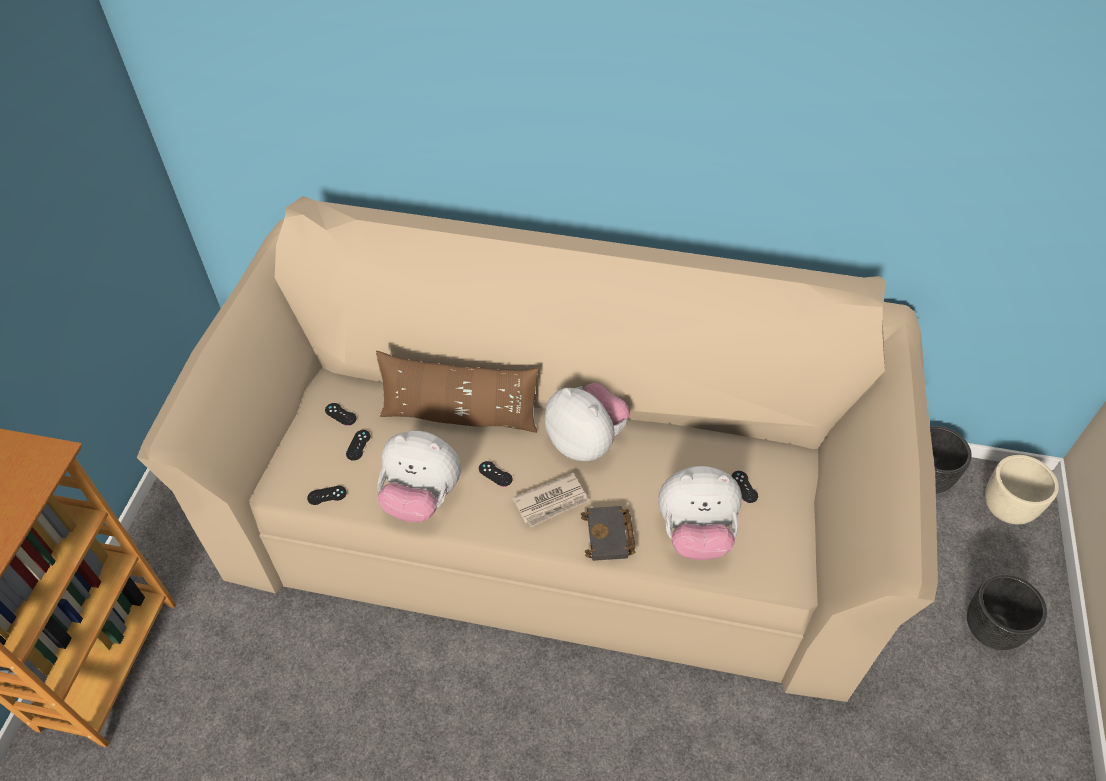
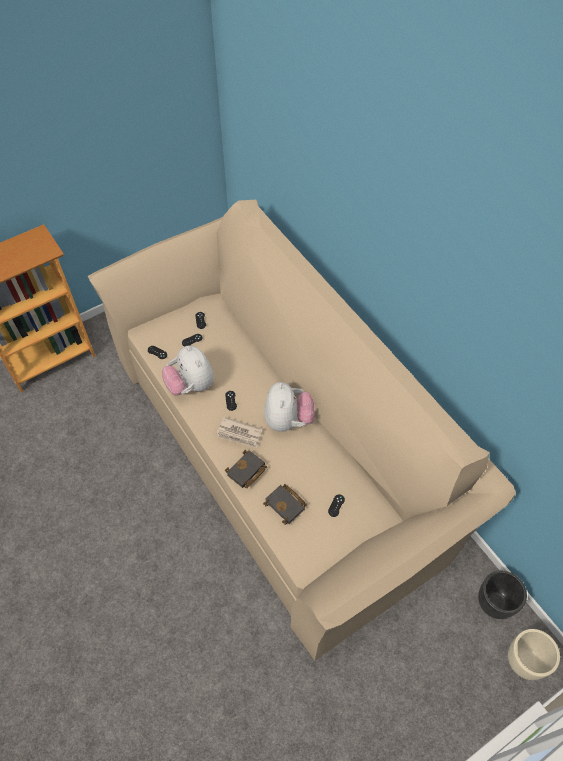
camera: 45 degrees right, 5 degrees up
brown pillow [376,351,539,433] -> none
plush toy [658,466,742,560] -> black book [263,484,307,525]
black planter [967,574,1047,650] -> none

